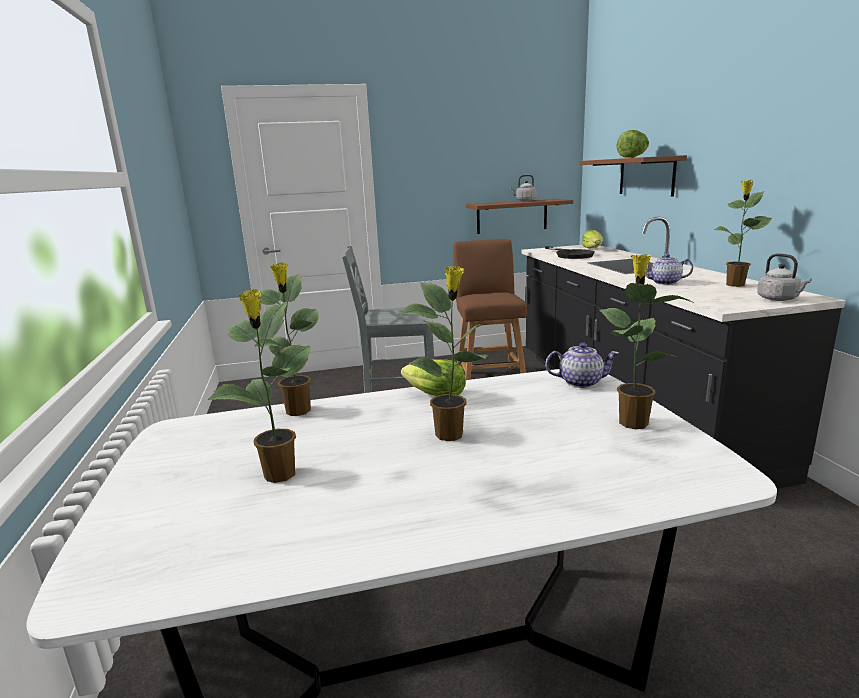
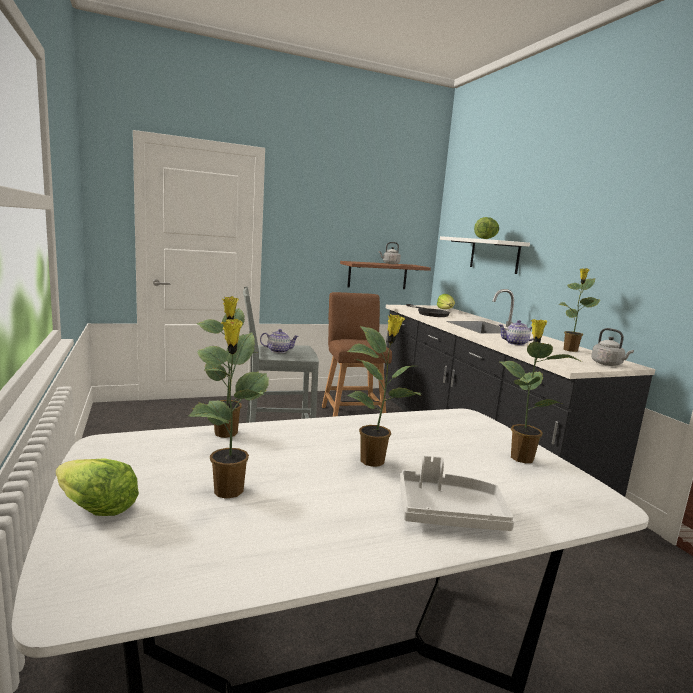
camera: 10 degrees left, 5 degrees down
lettuce [401,359,466,396] -> lettuce moved to [56,458,139,516]
teapot [545,342,619,388] -> teapot moved to [260,329,299,353]
brown shelf [579,155,687,197] -> white shelf [440,236,530,274]
none -> grey tray [400,455,515,531]

